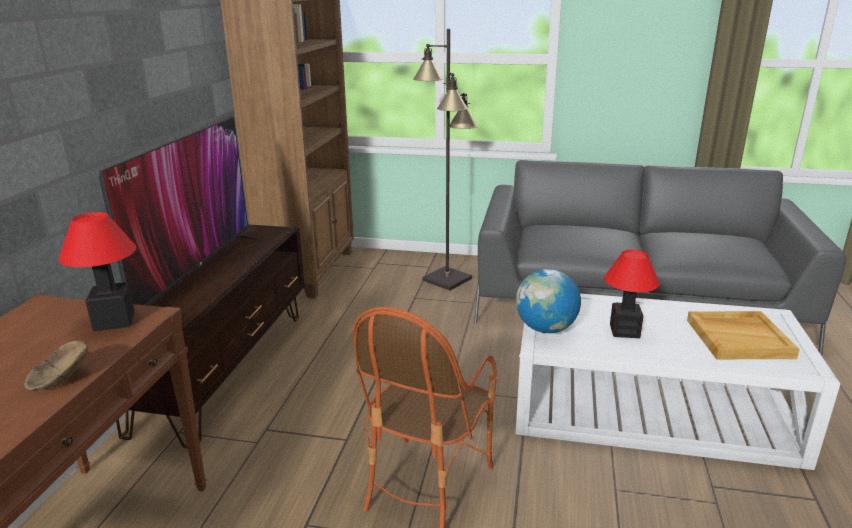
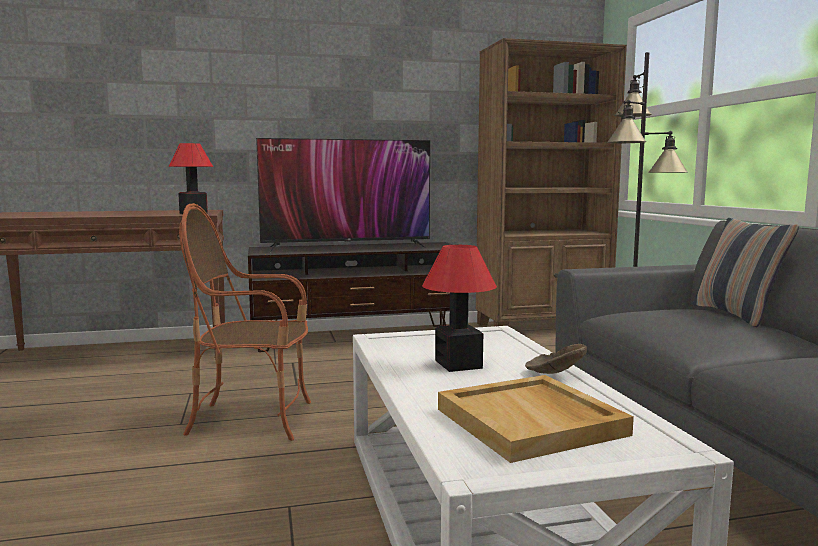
camera: 65 degrees right, 15 degrees down
brown bowl [24,341,88,391] -> brown bowl moved to [525,344,587,374]
globe [516,269,581,333] -> none
none -> pillow [693,218,799,327]

